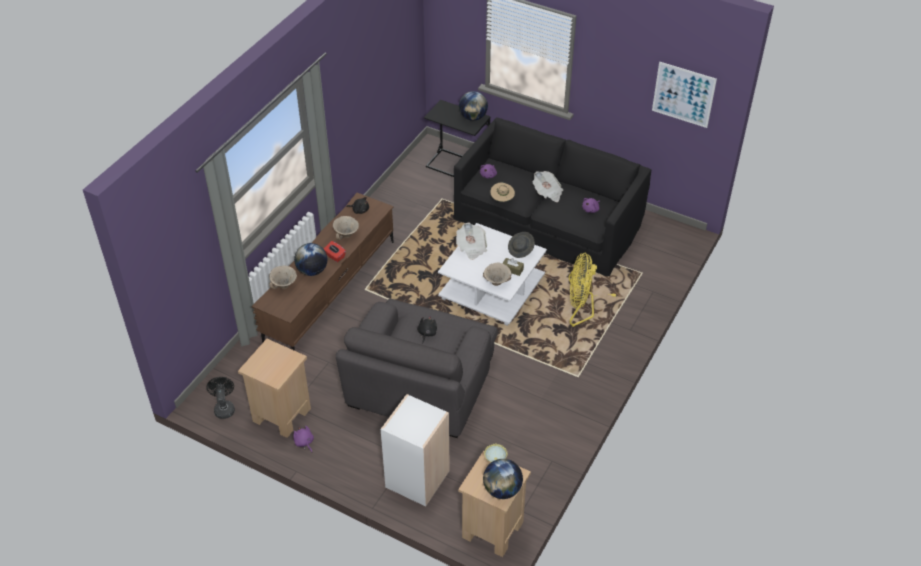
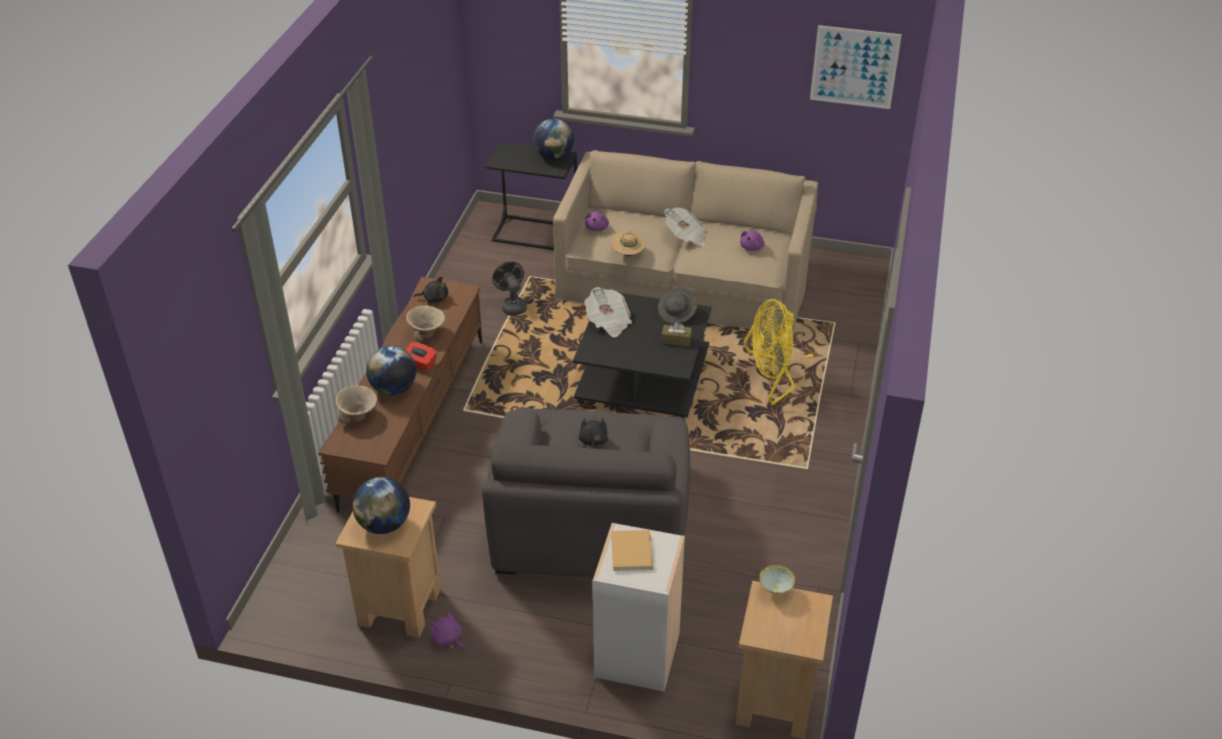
camera: 15 degrees left, 5 degrees down
black fan [206,377,235,419] -> black fan moved to [492,262,527,316]
white coffee table [438,223,547,326] -> black coffee table [573,293,712,419]
black sofa [453,117,651,276] -> beige sofa [553,150,818,335]
beige bowl [483,263,511,286] -> none
globe [483,459,523,499] -> globe moved to [352,477,410,534]
none -> beige book [611,530,653,571]

